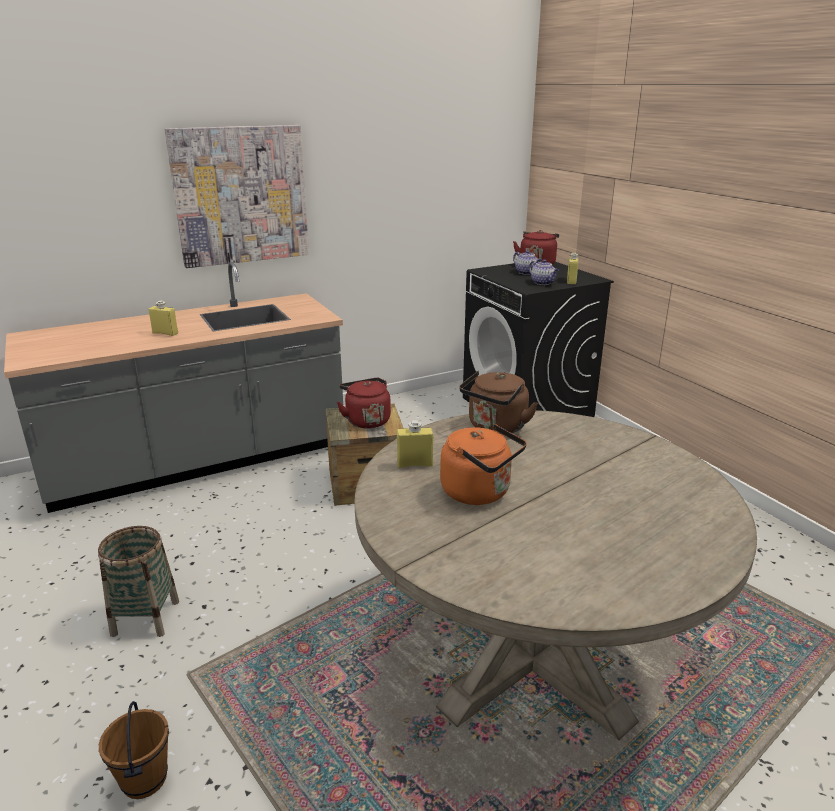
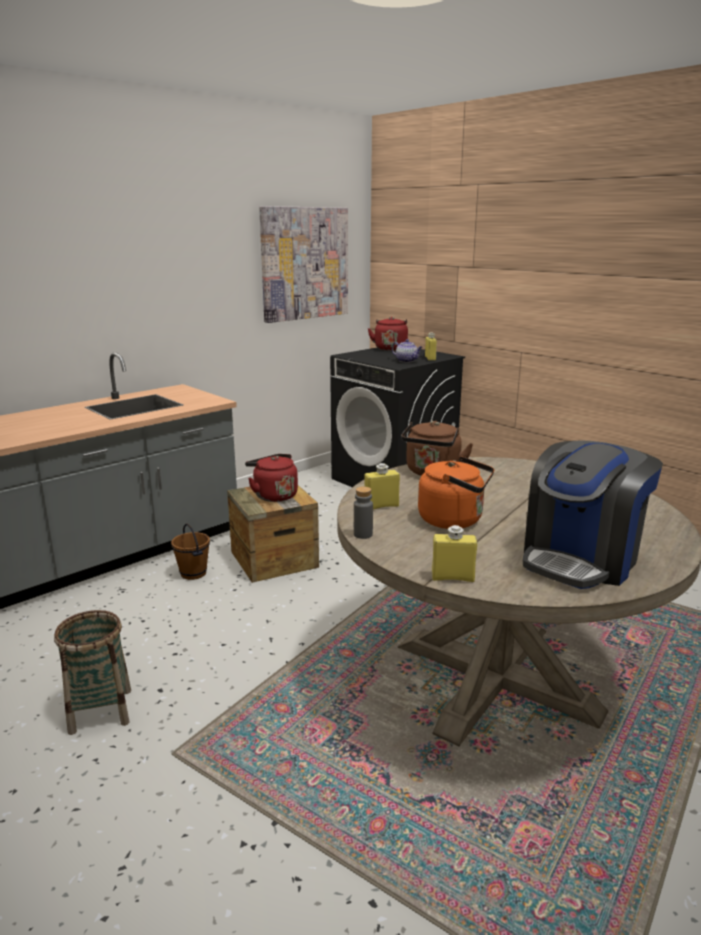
camera: 15 degrees left, 5 degrees down
brown bucket [99,701,169,799] -> brown bucket moved to [171,523,210,580]
yellow bottle [148,301,178,336] -> yellow bottle moved to [432,525,477,582]
picture [165,125,309,268] -> picture moved to [259,206,348,323]
teapot [513,250,542,275] -> none
none -> grey bottle [354,486,373,539]
none -> coffee machine [523,441,663,589]

